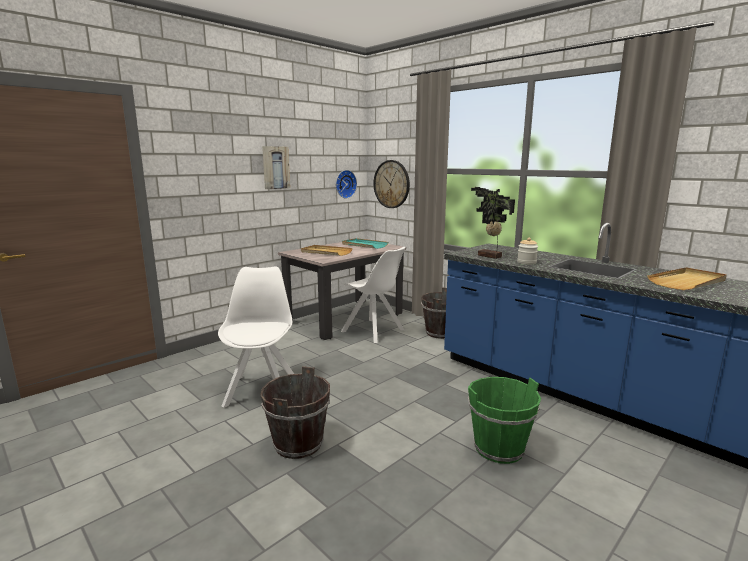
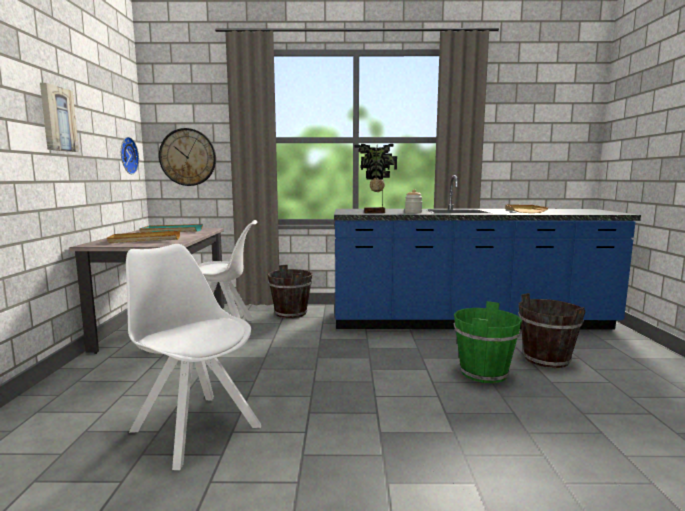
camera: 45 degrees left, 5 degrees down
brown bucket [260,366,330,459] -> brown bucket moved to [518,293,585,368]

